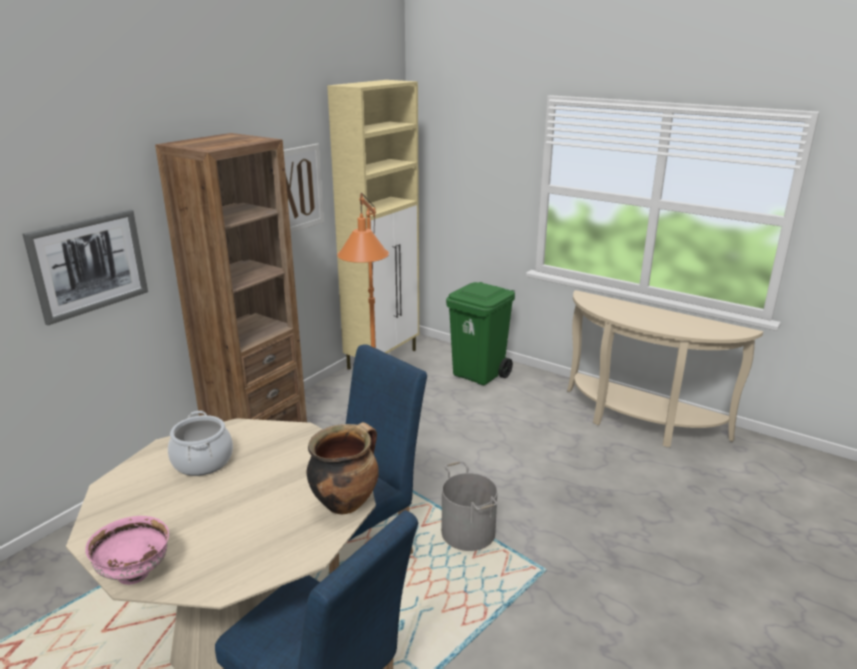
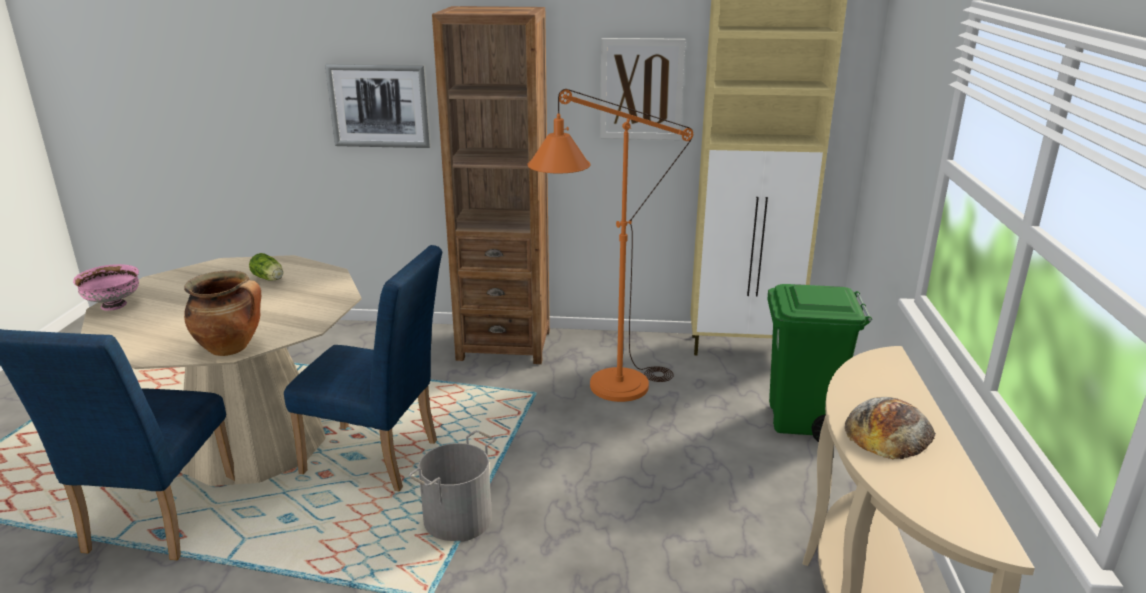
camera: 60 degrees right, 0 degrees up
cooking pot [168,411,233,476] -> lettuce [249,253,283,281]
none -> bread [845,397,936,459]

